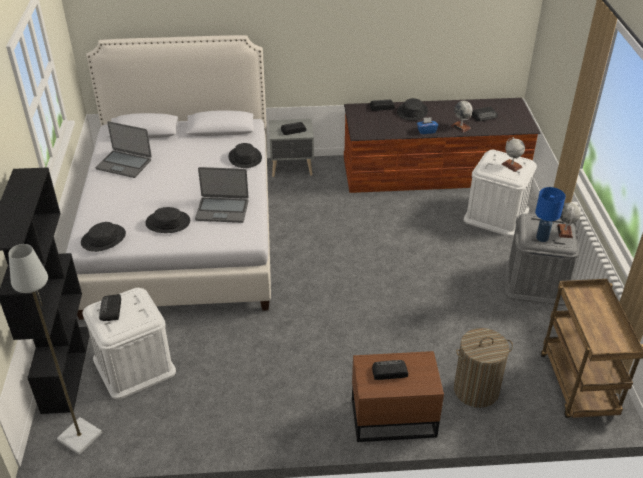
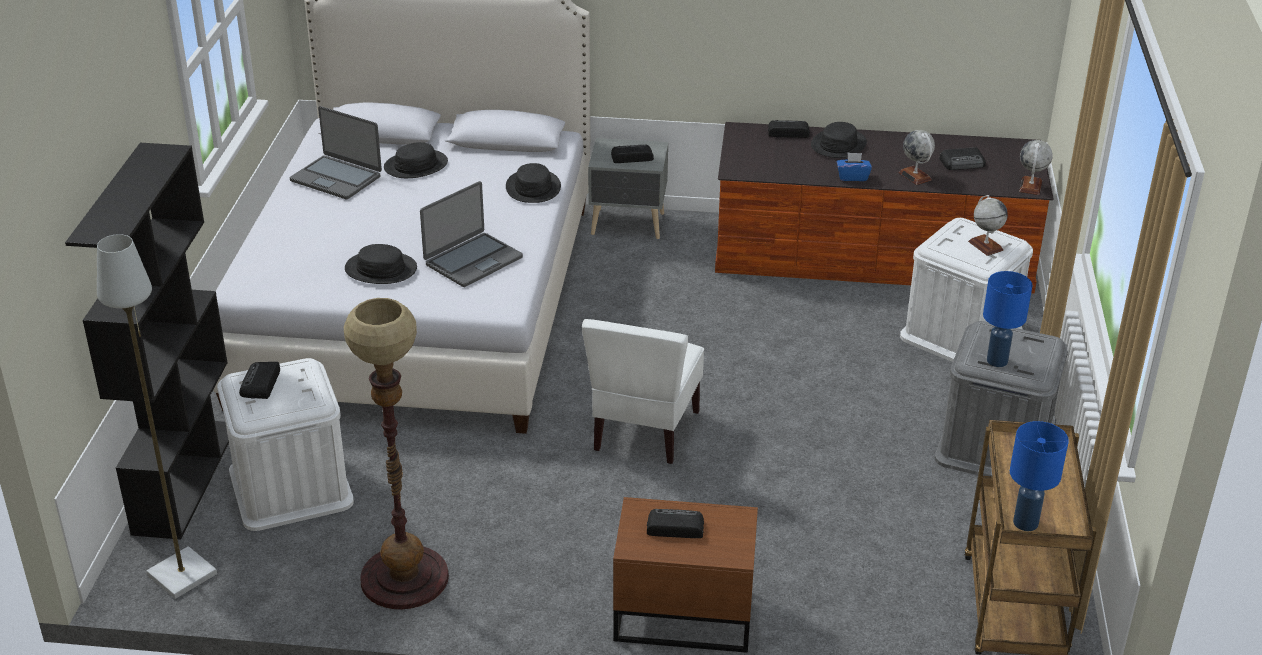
camera: 10 degrees right, 5 degrees down
black hat [81,222,126,252] -> black hat moved to [384,142,448,178]
laptop [195,167,249,223] -> laptop turned 60 degrees counterclockwise [420,181,523,287]
laundry basket [454,328,513,408] -> none
globe [557,203,581,238] -> globe moved to [1019,140,1053,195]
none -> floor lamp [344,298,449,609]
none -> white chair [582,319,704,464]
none -> blue table lamp [1010,421,1069,531]

